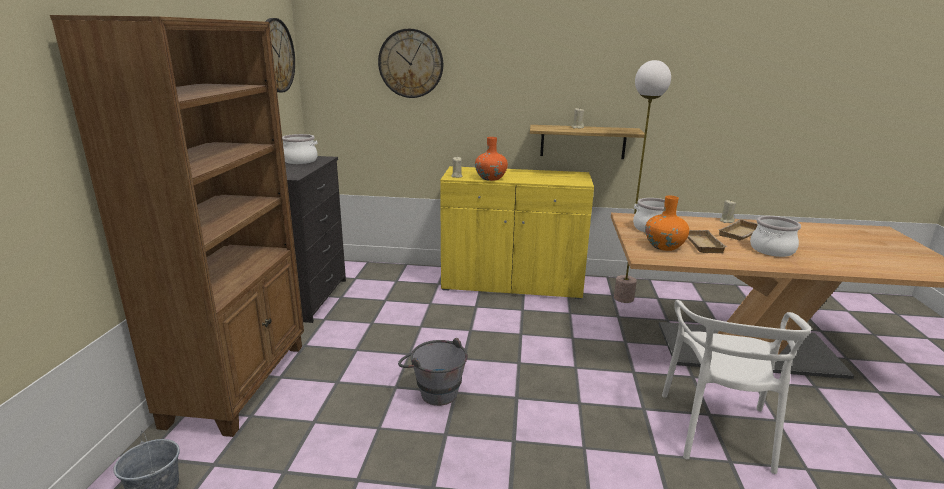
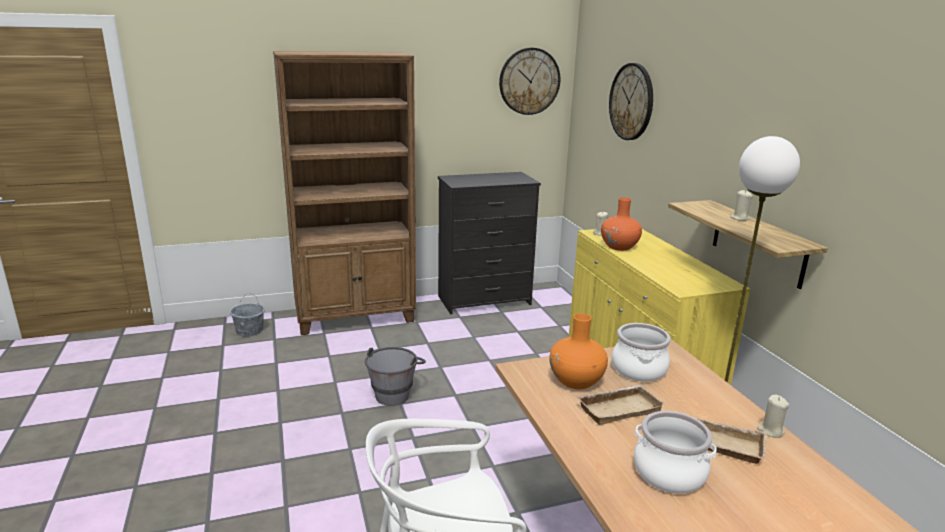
camera: 65 degrees right, 0 degrees up
cooking pot [282,134,318,164] -> none

